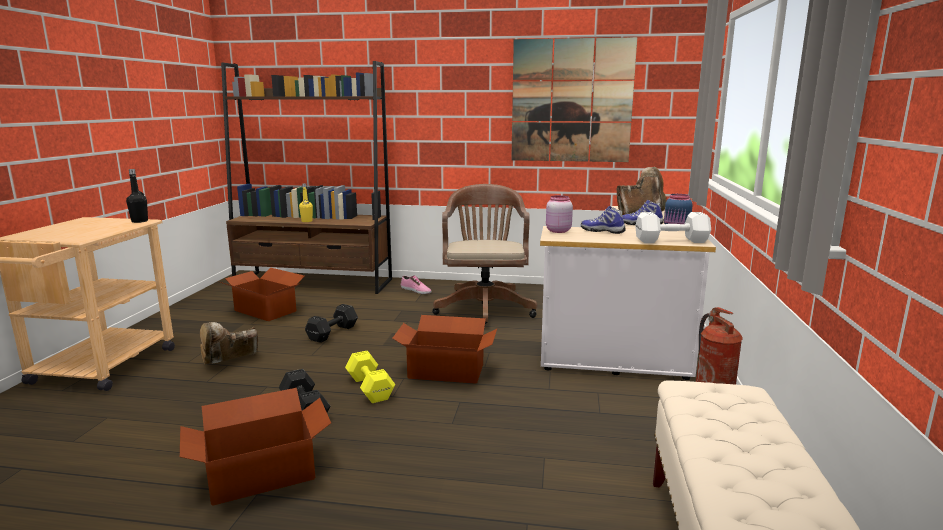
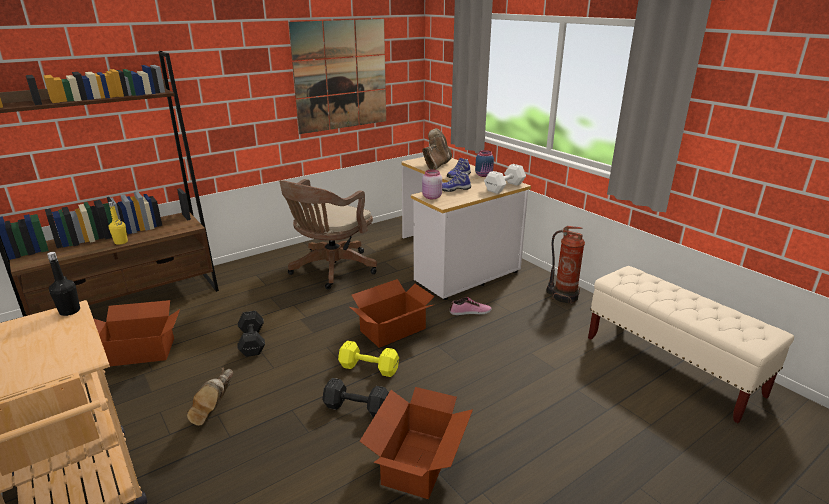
camera: 45 degrees left, 10 degrees up
shoe [401,275,432,294] -> shoe moved to [450,297,492,315]
brown office chair [432,184,537,328] -> brown office chair turned 105 degrees counterclockwise [279,179,377,289]

